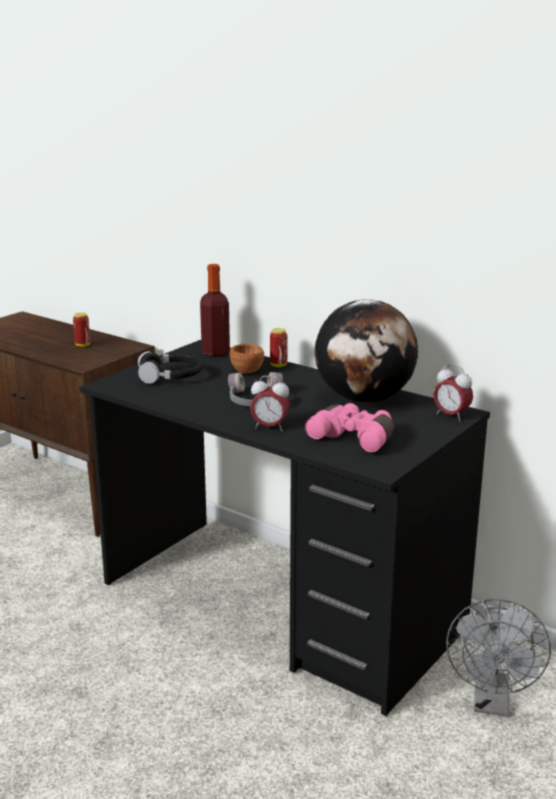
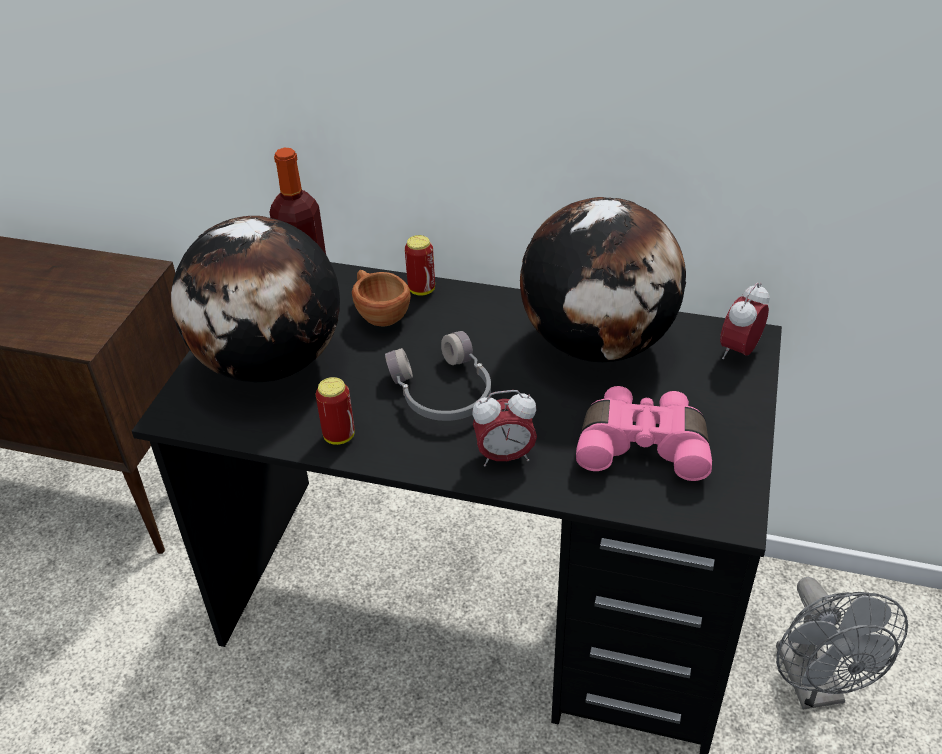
camera: 20 degrees left, 20 degrees up
can [73,313,90,347] -> can moved to [316,377,355,445]
black headphones [138,351,203,384] -> globe [171,216,340,382]
alarm clock [433,365,473,421] -> alarm clock turned 105 degrees clockwise [720,282,770,359]

